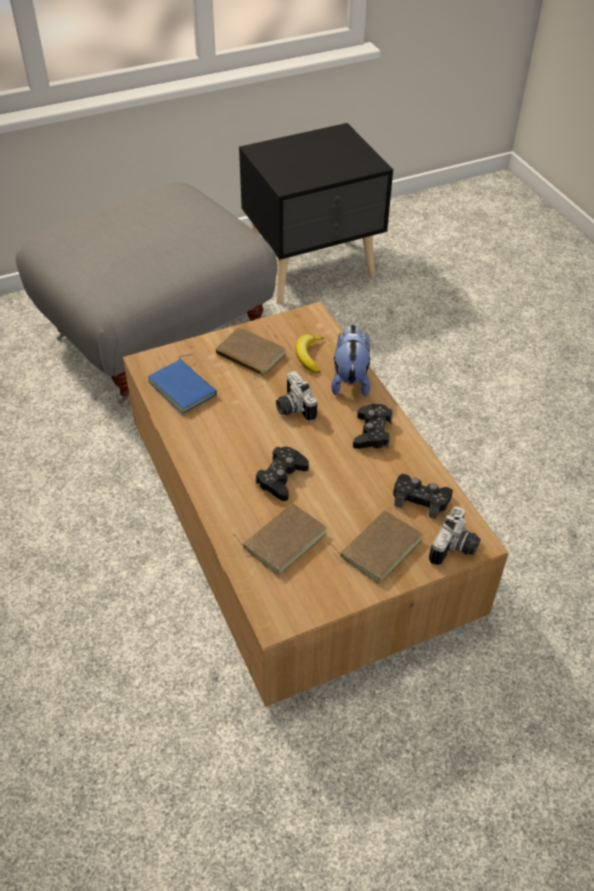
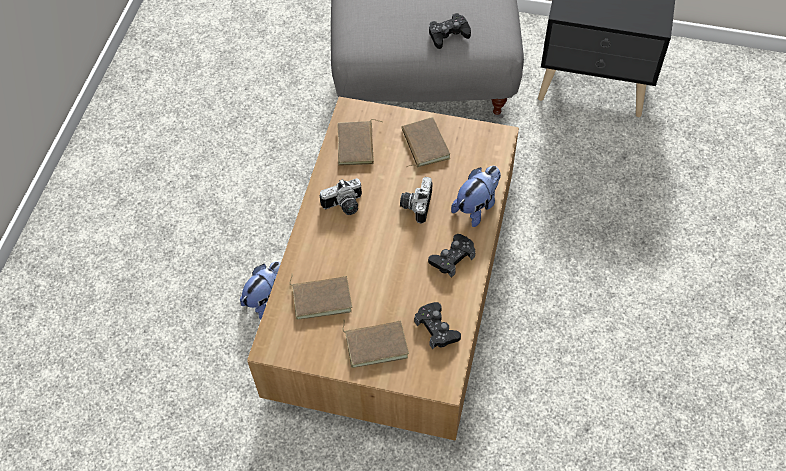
camera: 40 degrees right, 10 degrees up
blue book [148,354,217,414] -> brown book [337,119,383,165]
black game controller [255,447,309,501] -> black game controller moved to [429,13,471,49]
banana [295,334,324,374] -> none
camera [429,506,481,566] -> camera moved to [320,178,362,215]
none -> plush toy [240,261,281,319]

